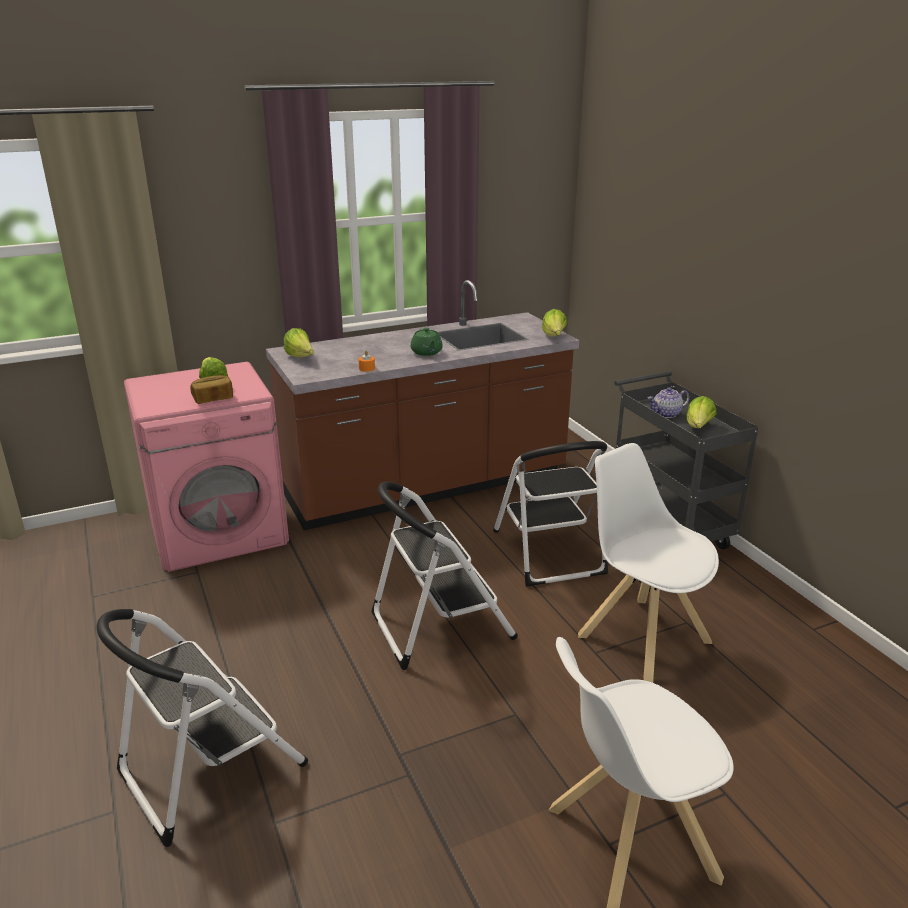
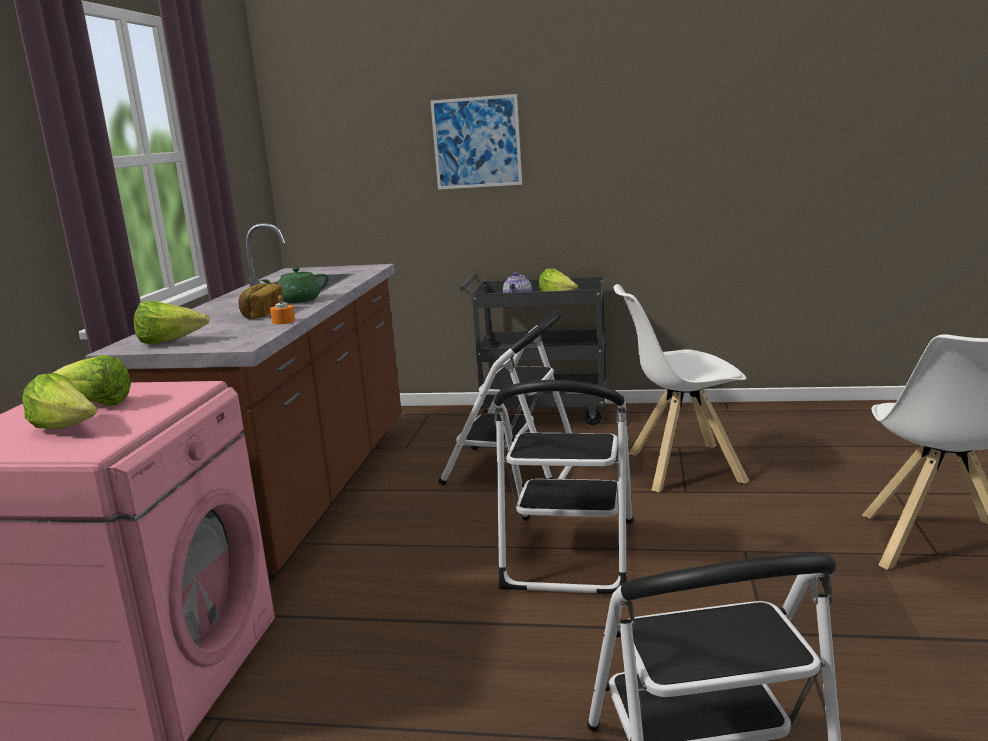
camera: 55 degrees left, 10 degrees down
bread [190,375,233,404] -> bread moved to [239,283,284,319]
green teapot [410,328,443,356] -> green teapot turned 135 degrees clockwise [261,267,329,303]
lettuce [542,309,567,336] -> lettuce moved to [22,373,97,429]
none -> picture [430,94,522,190]

